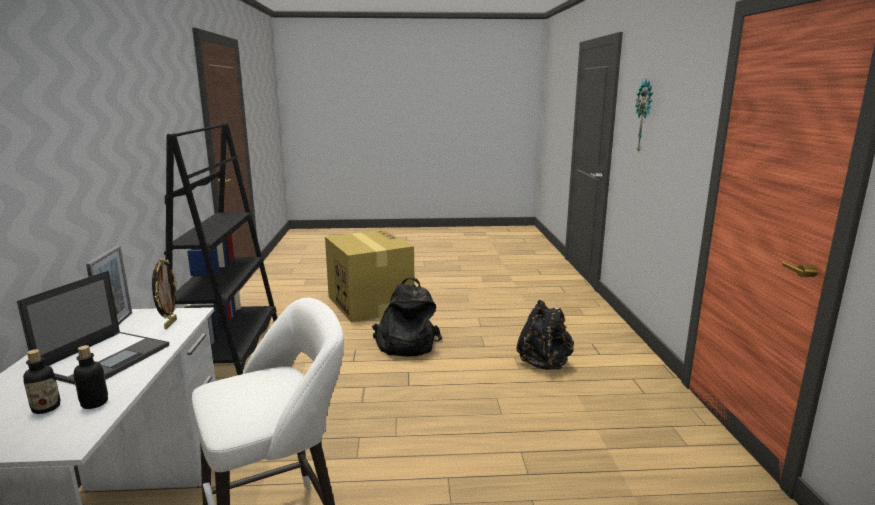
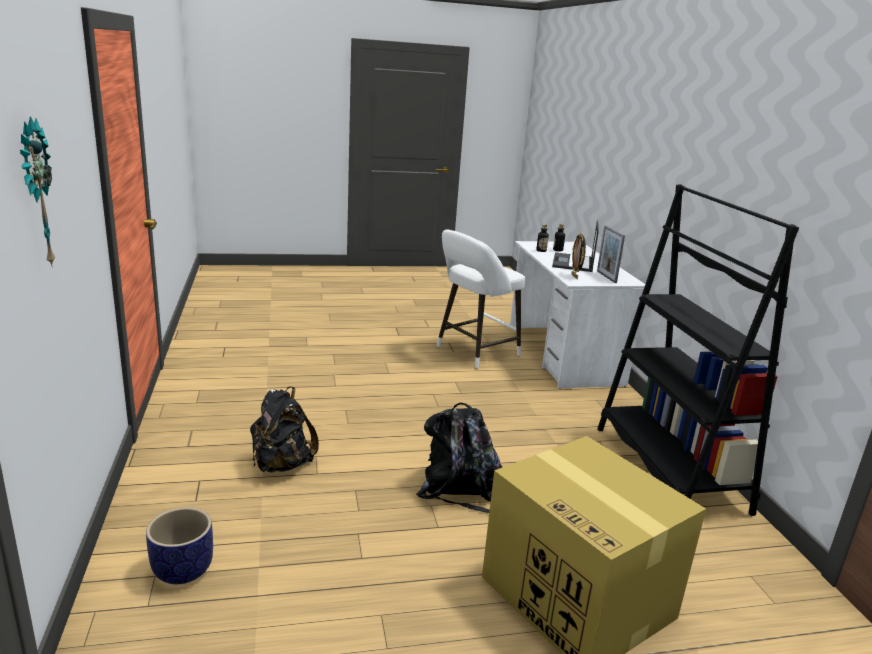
camera: 170 degrees right, 5 degrees up
none -> planter [146,507,213,584]

